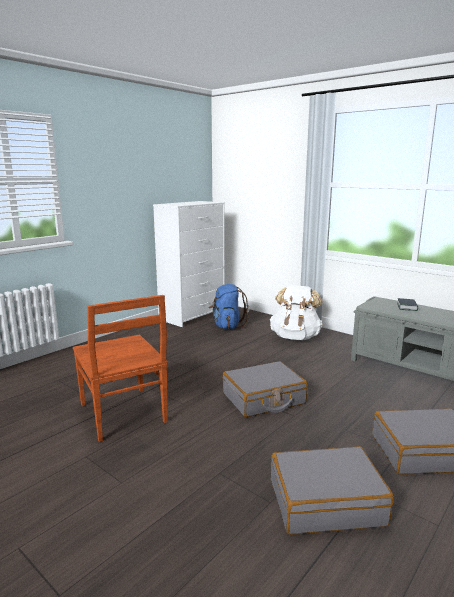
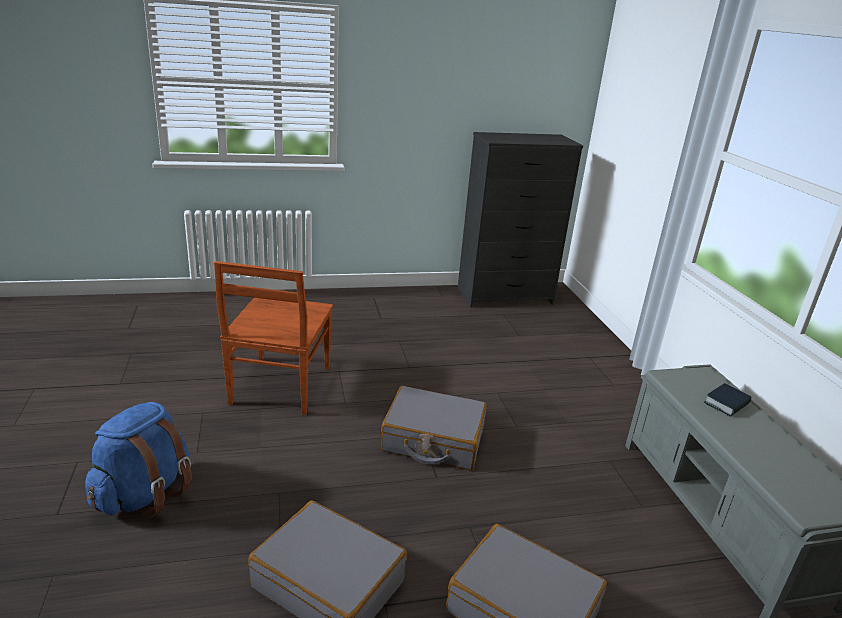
camera: 35 degrees right, 10 degrees up
white dresser [153,201,225,327] -> black dresser [458,132,583,308]
blue backpack [209,284,249,329] -> blue backpack moved to [85,402,192,517]
white backpack [270,285,323,340] -> none

